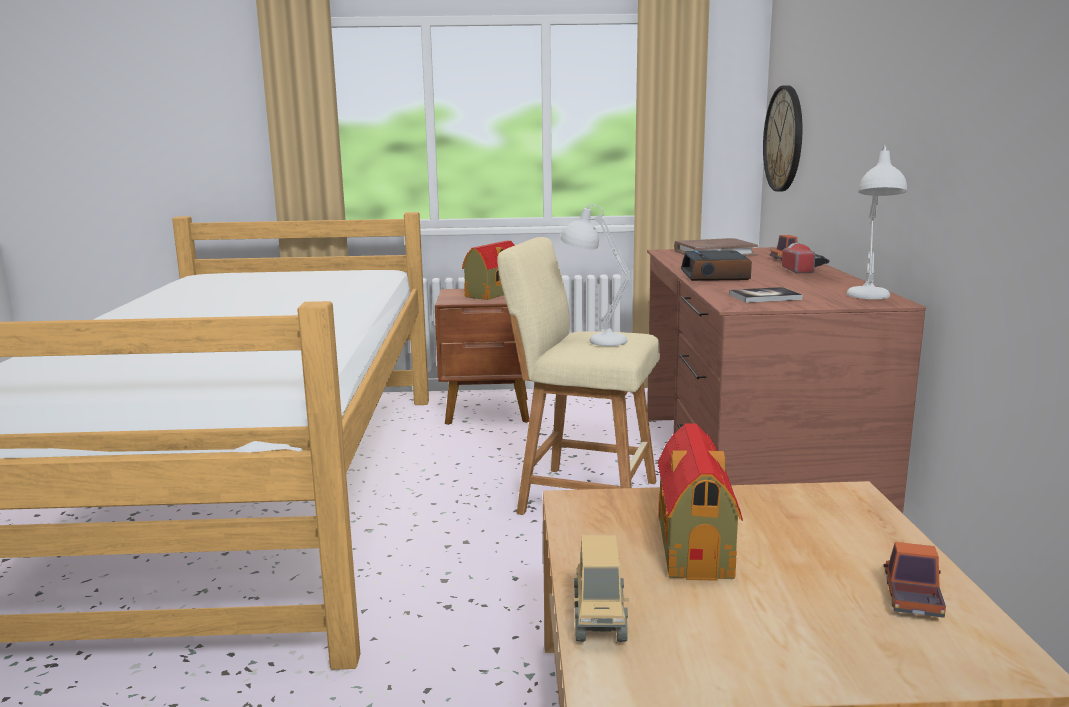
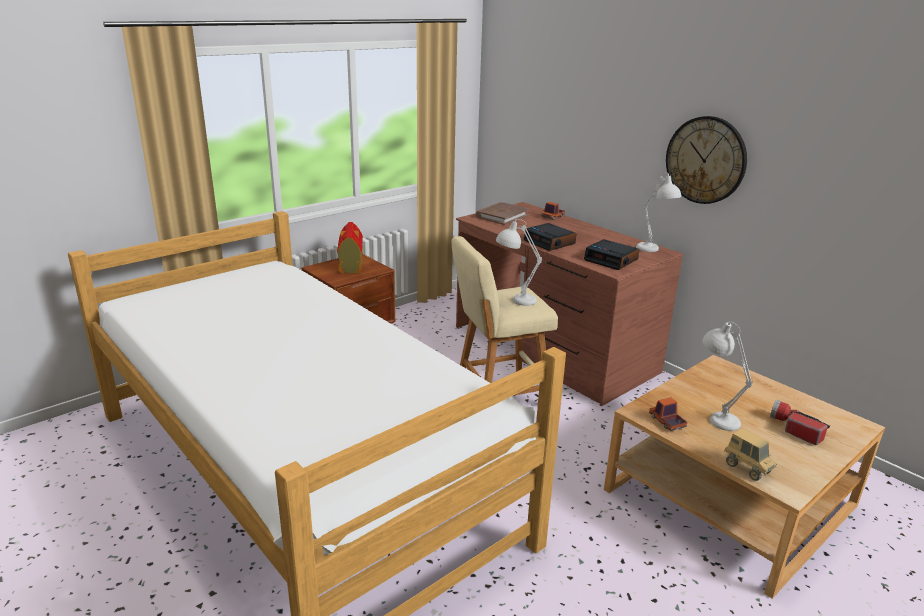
camera: 40 degrees left, 10 degrees up
toy house [658,424,743,581] -> white table lamp [702,322,753,431]
book [729,287,802,303] -> alarm clock [584,239,639,270]
wall clock [763,85,803,192] -> wall clock moved to [666,116,747,204]
flashlight [782,243,829,273] -> flashlight moved to [770,400,830,445]
toy truck [883,542,946,618] -> toy truck moved to [649,397,687,431]

